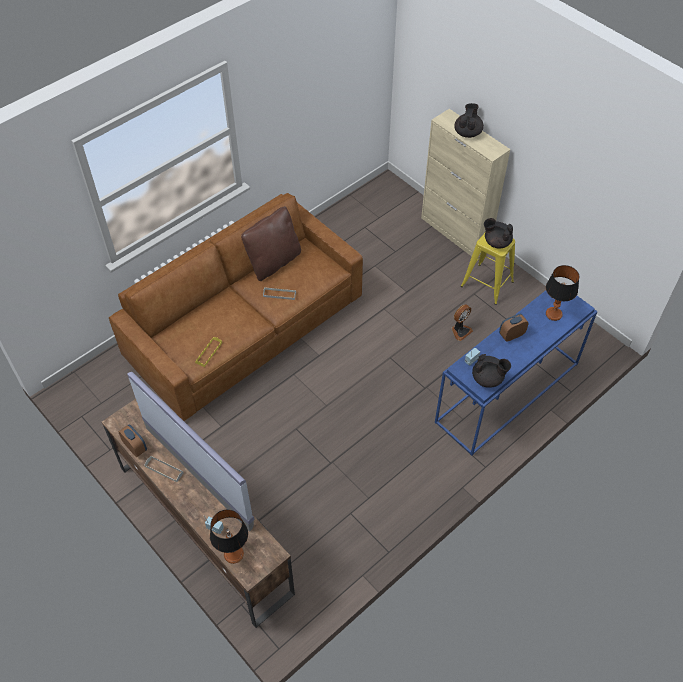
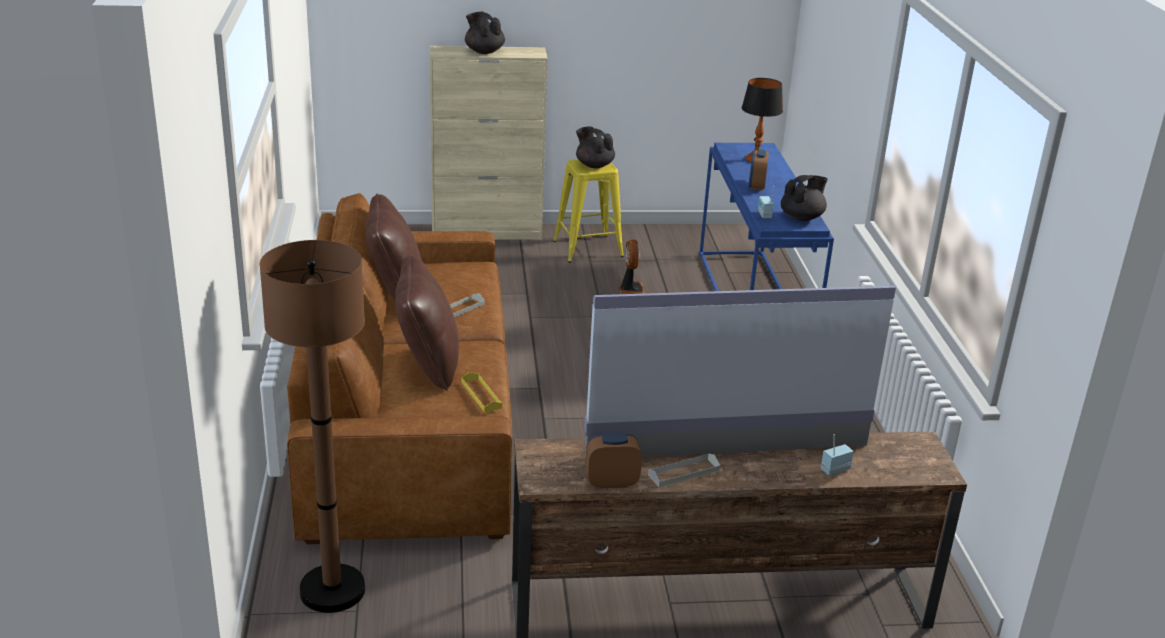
camera: 55 degrees left, 25 degrees down
table lamp [210,509,248,564] -> none
black teapot [484,218,513,249] -> black teapot turned 75 degrees clockwise [576,126,615,168]
none -> brown floor lamp [259,240,365,613]
none -> brown pillow [395,254,459,391]

